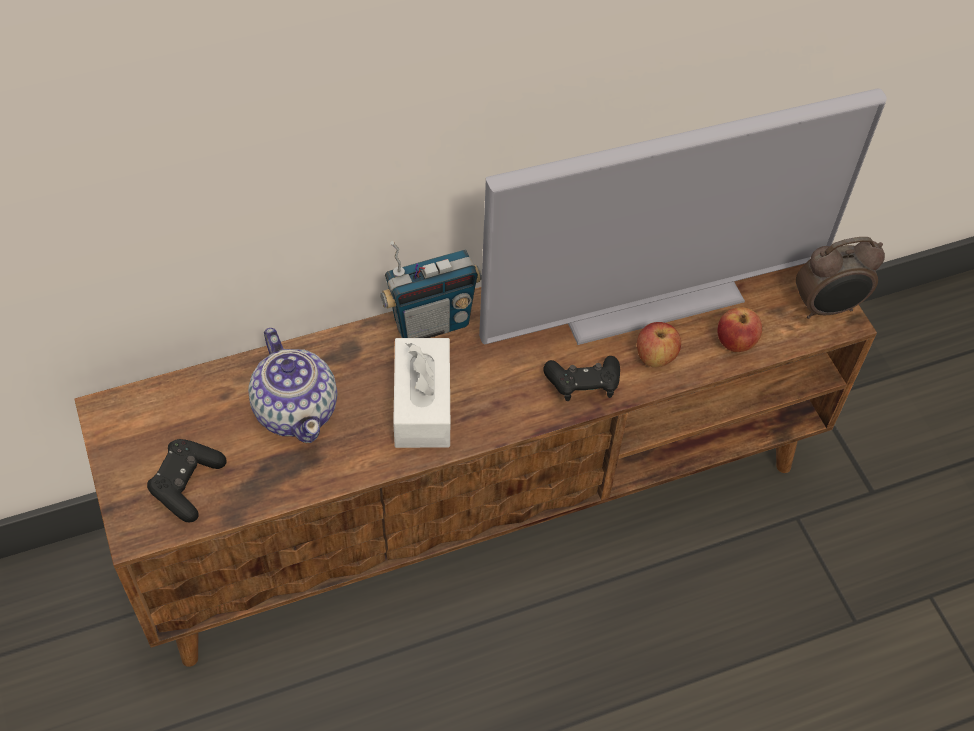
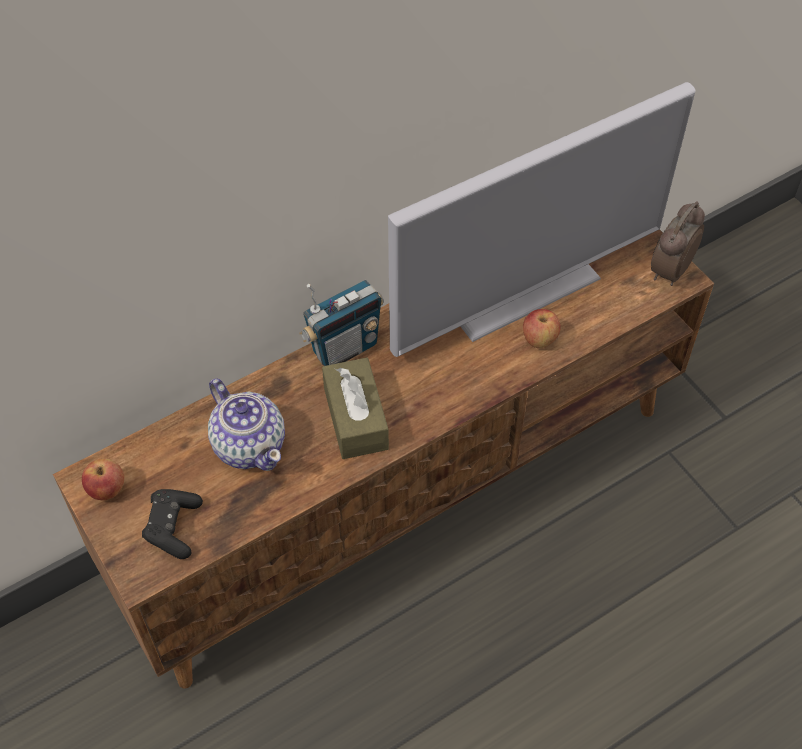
camera: 10 degrees left, 0 degrees up
white tissue box [393,338,450,448] -> brown tissue box [322,358,389,459]
black game controller [544,356,620,401] -> none
apple [717,307,762,352] -> apple moved to [82,459,124,500]
alarm clock [796,237,885,319] -> alarm clock turned 150 degrees clockwise [651,201,705,286]

